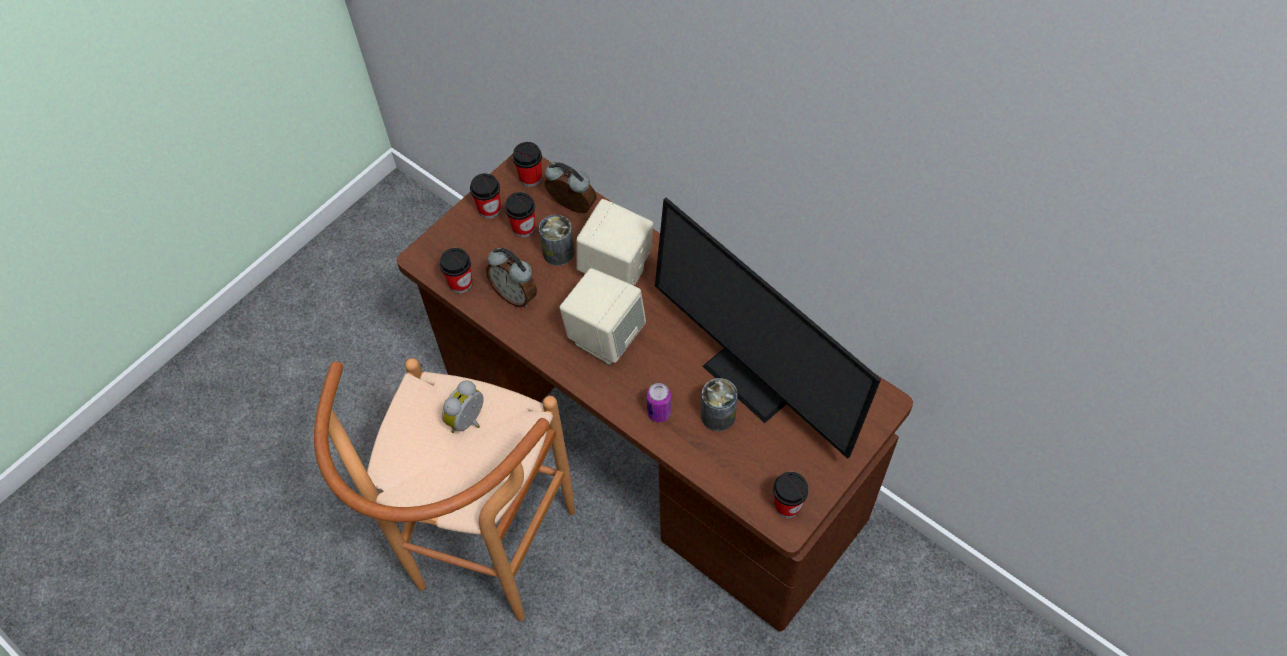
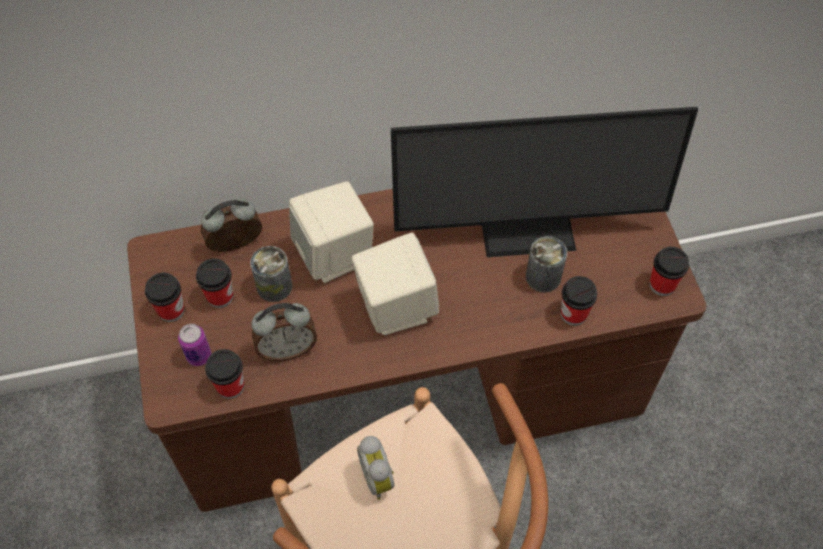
camera: 55 degrees left, 0 degrees up
cup [512,142,542,187] -> cup moved to [561,276,597,326]
can [646,383,671,422] -> can moved to [178,324,212,366]

